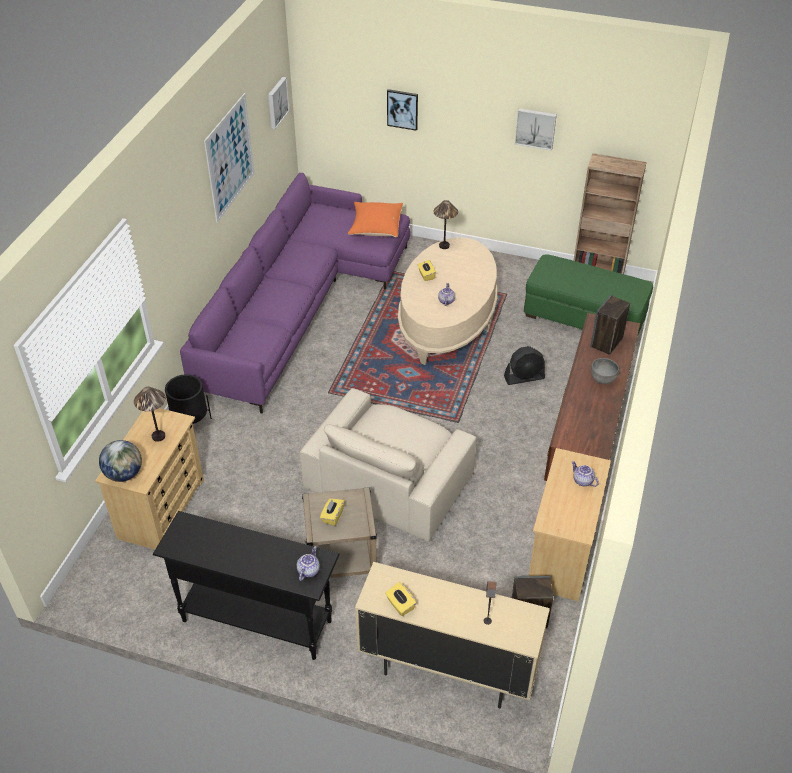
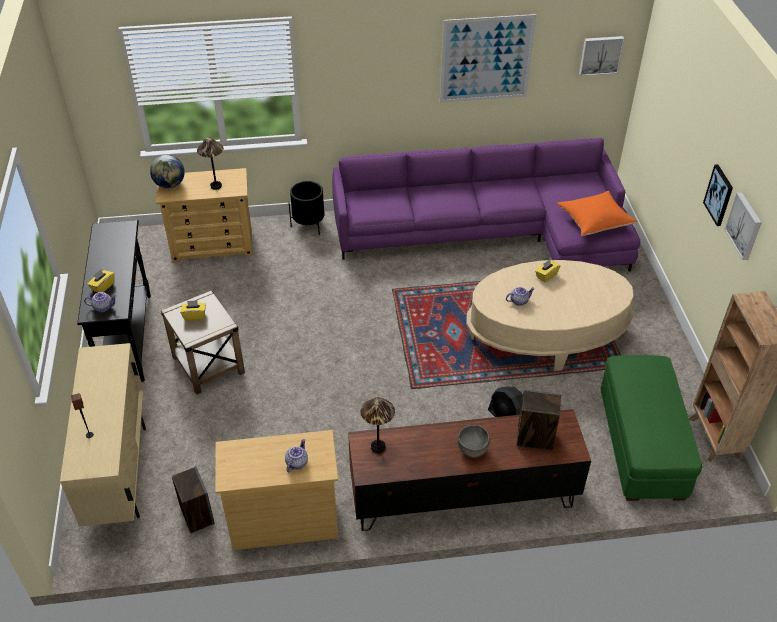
camera: 65 degrees right, 0 degrees up
beige armchair [300,388,476,542] -> none
yellow tissue box [385,582,416,616] -> yellow tissue box moved to [87,269,115,293]
picture [387,89,418,131] -> picture moved to [703,164,733,226]
table lamp [433,200,458,249] -> table lamp moved to [361,397,395,453]

